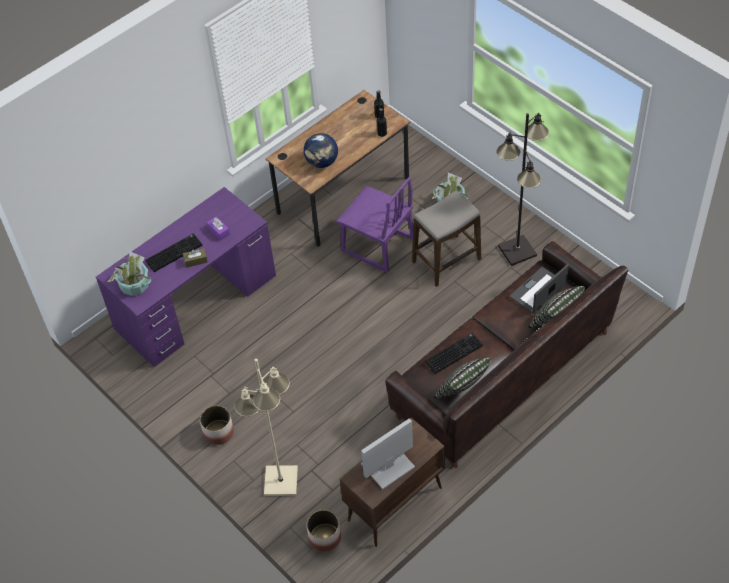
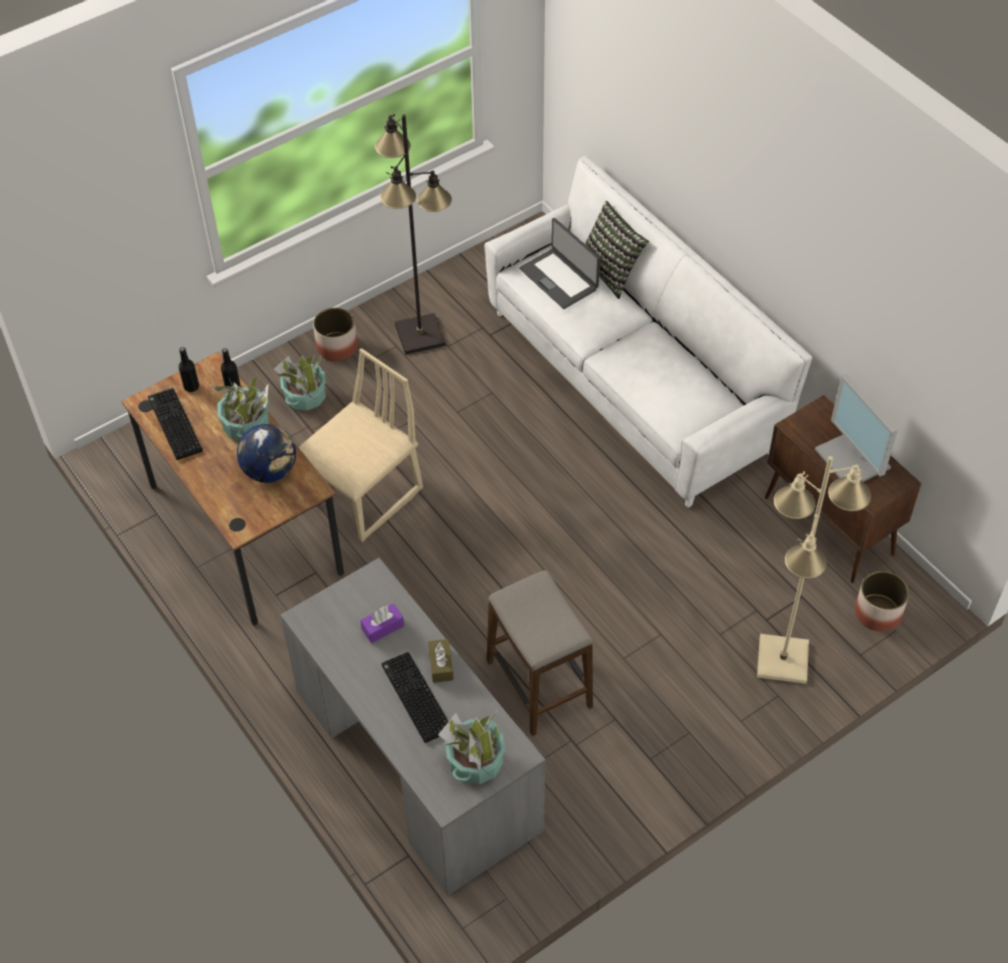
camera: 85 degrees left, 0 degrees up
purple desk [96,187,276,367] -> grey desk [280,558,545,895]
planter [200,405,234,445] -> planter moved to [313,308,358,361]
purple chair [336,177,413,273] -> beige chair [299,348,423,542]
brown sofa [385,241,628,469] -> white sofa [484,156,812,508]
stool [412,190,481,287] -> stool moved to [487,570,593,736]
keyboard [425,333,483,374] -> keyboard moved to [148,388,203,460]
pillow [434,358,491,398] -> none
none -> potted plant [210,374,269,441]

